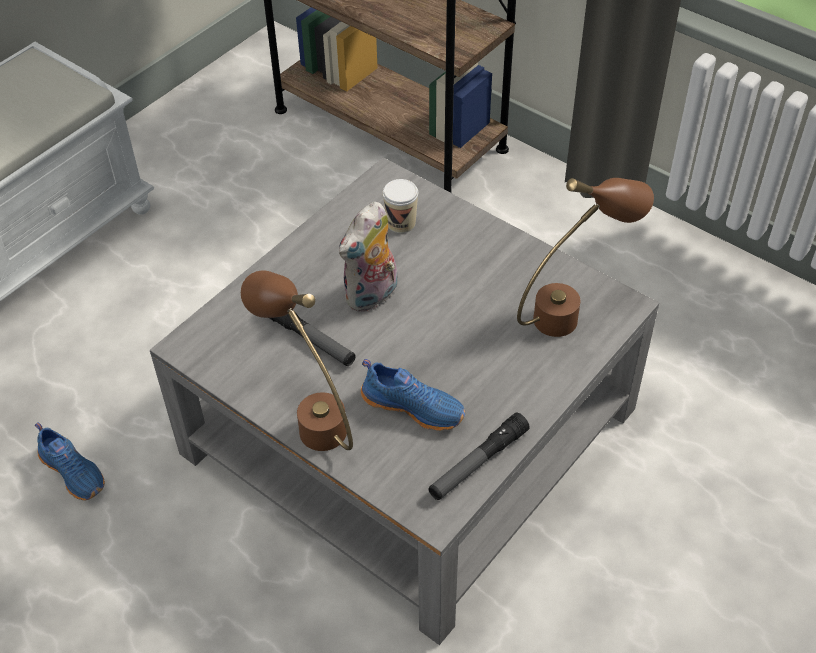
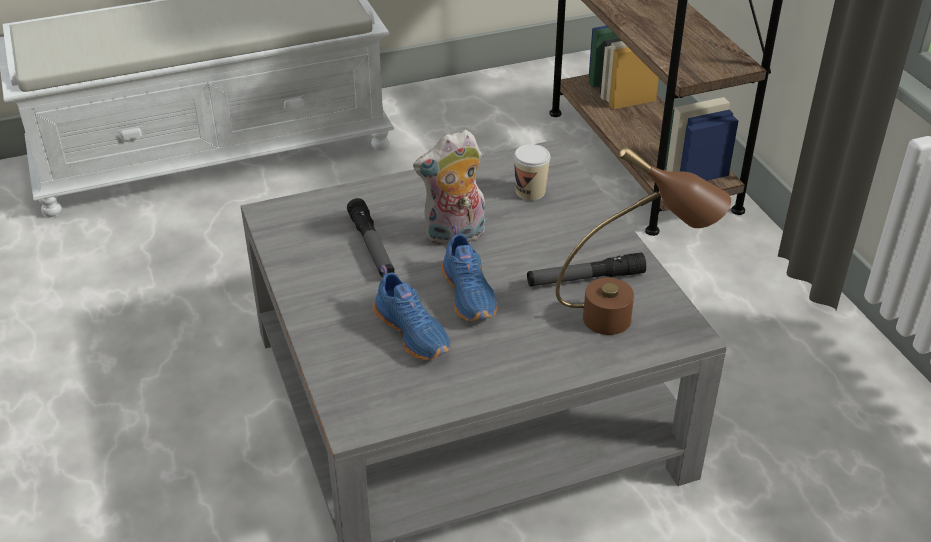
camera: 30 degrees right, 10 degrees down
blue shoe [35,422,105,501] -> blue shoe moved to [442,225,497,321]
brown table lamp [241,270,353,451] -> none
flashlight [428,412,530,500] -> flashlight moved to [527,252,646,287]

